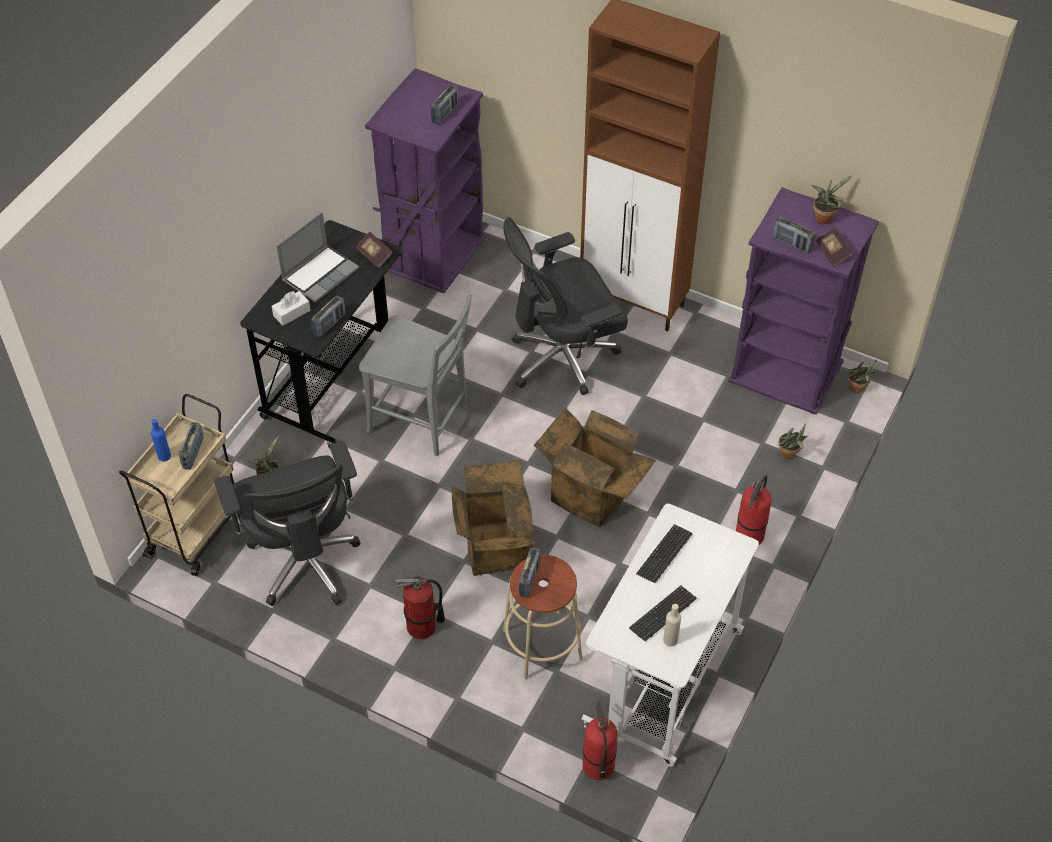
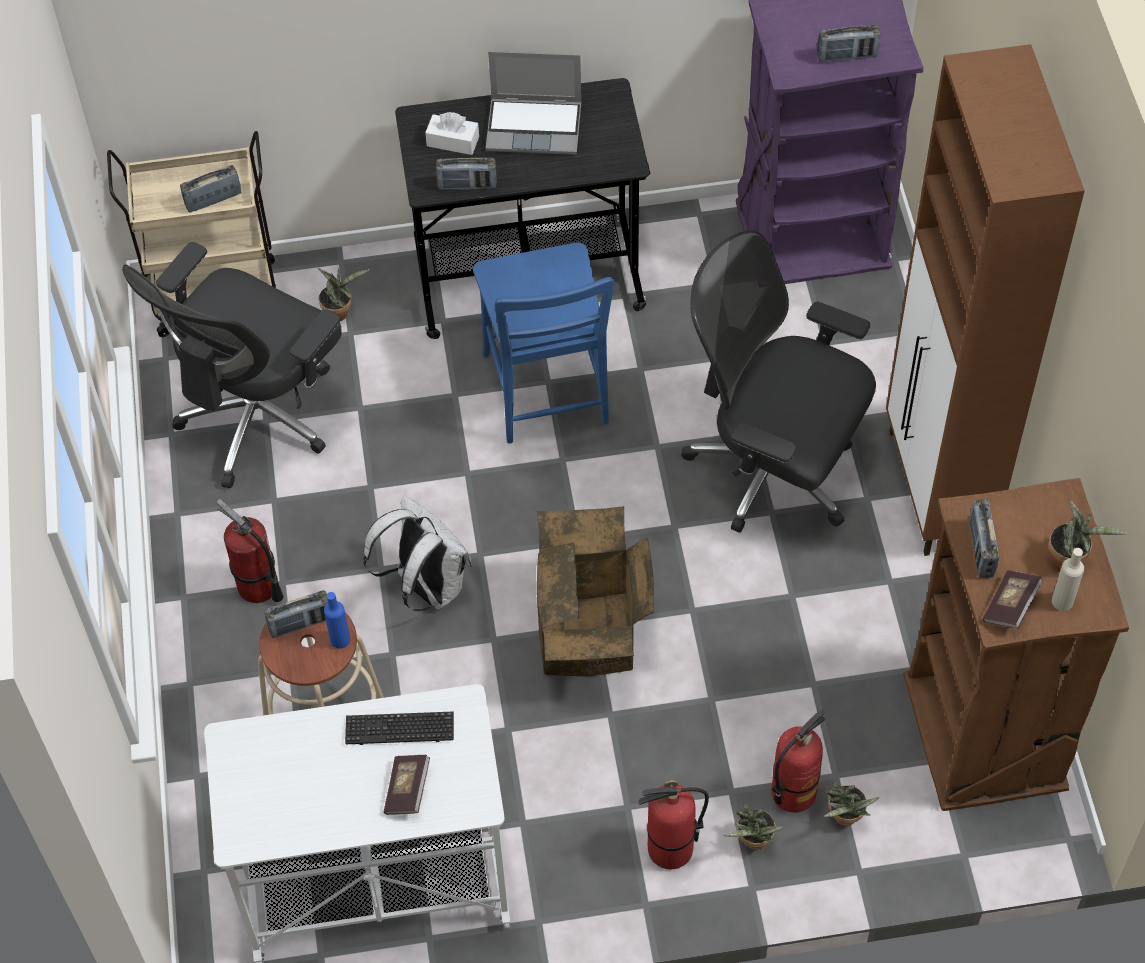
camera: 55 degrees right, 5 degrees up
blue bottle [151,419,171,461] -> blue bottle moved to [324,592,350,649]
book [356,232,393,268] -> book moved to [384,755,430,815]
grey chair [359,294,472,456] -> blue chair [473,242,615,444]
cardboard box [451,460,536,576] -> white backpack [363,495,472,611]
fire extinguisher [583,700,618,780] -> fire extinguisher moved to [771,709,825,813]
keyboard [629,585,697,641] -> none
beige bottle [663,604,681,647] -> beige bottle moved to [1052,548,1084,611]
purple bookcase [728,187,879,414] -> brown bookcase [903,478,1129,811]
potted plant [848,360,877,393] -> potted plant moved to [724,804,785,850]

